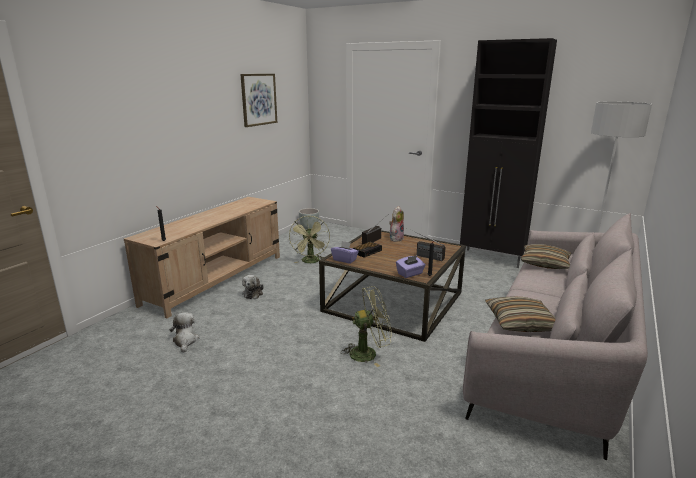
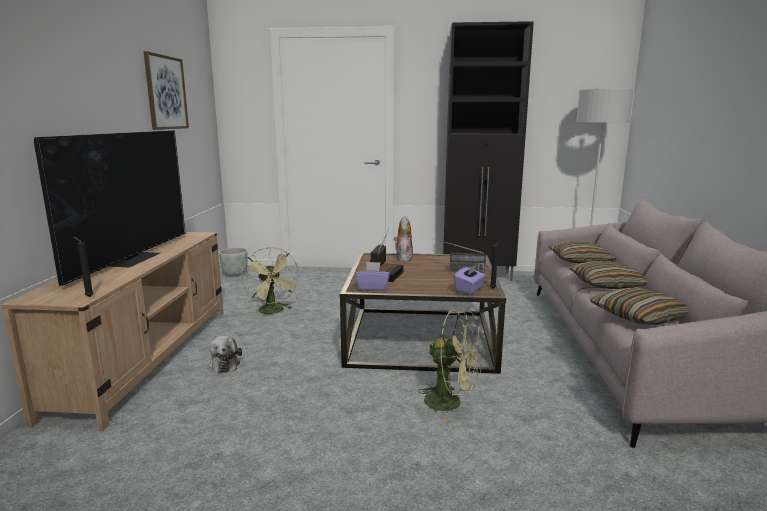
camera: 25 degrees left, 5 degrees down
plush toy [170,312,199,353] -> none
green fan [341,286,392,367] -> green fan turned 60 degrees clockwise [418,310,482,421]
none -> television [34,130,186,286]
none -> pillow [569,261,647,289]

